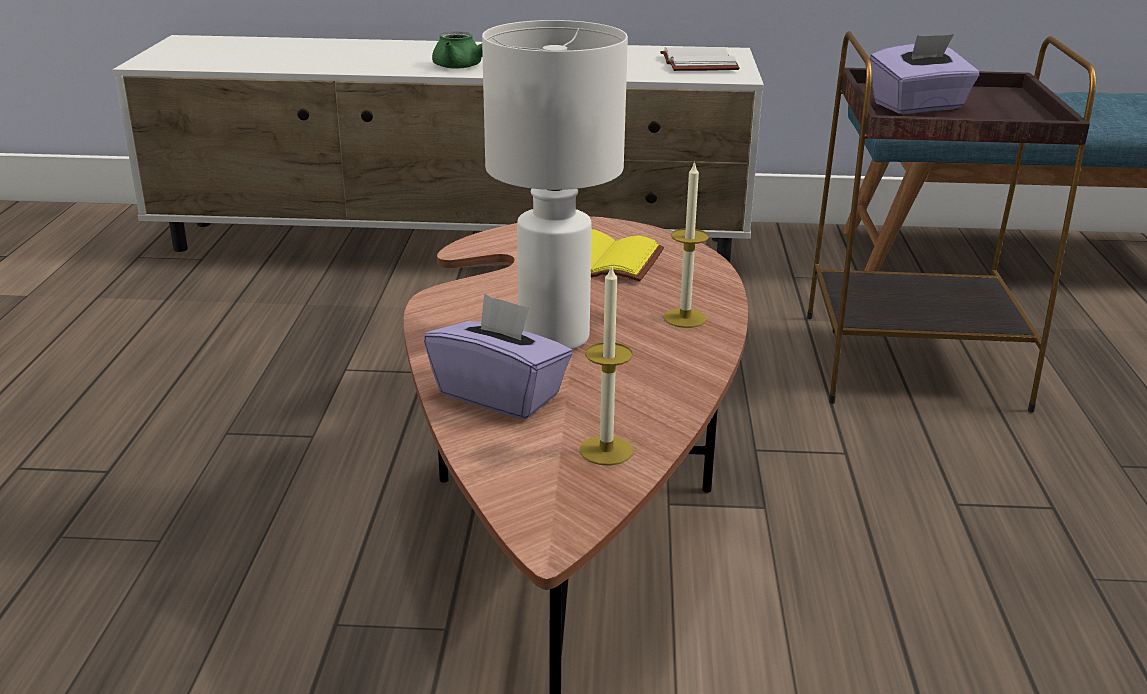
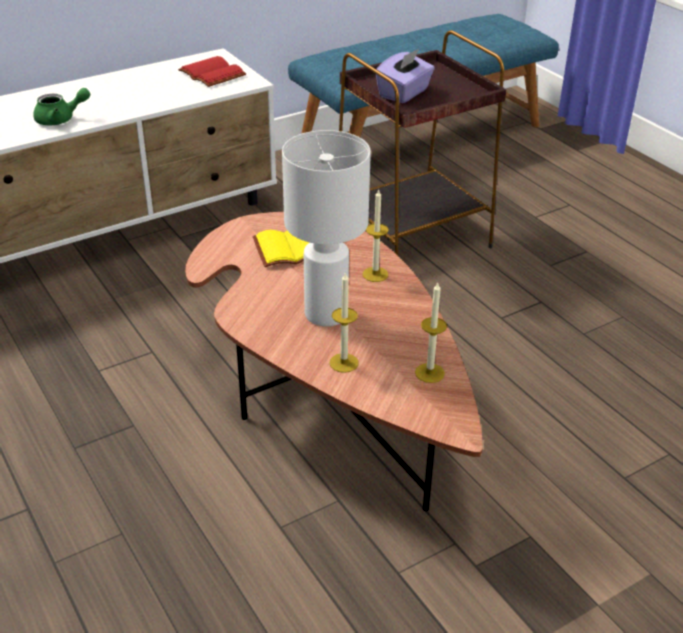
camera: 35 degrees left, 10 degrees up
purple tissue box [424,293,572,420] -> candle [329,272,359,373]
white book [660,47,739,71] -> red book [178,56,246,87]

